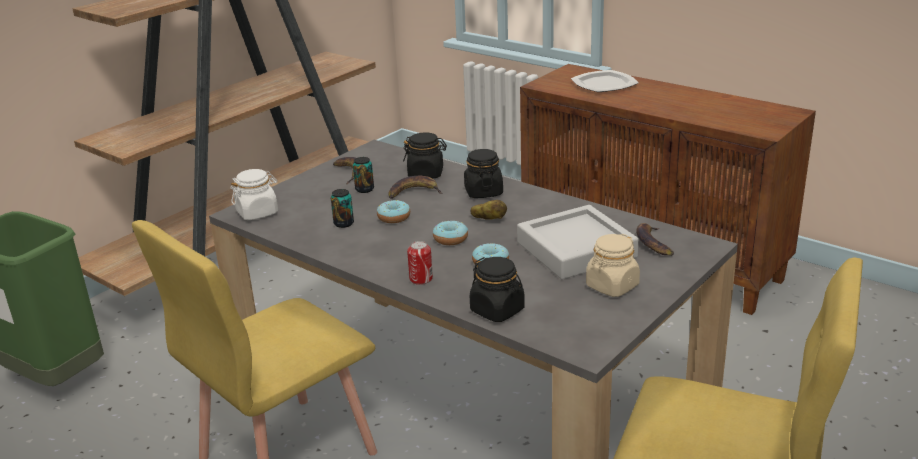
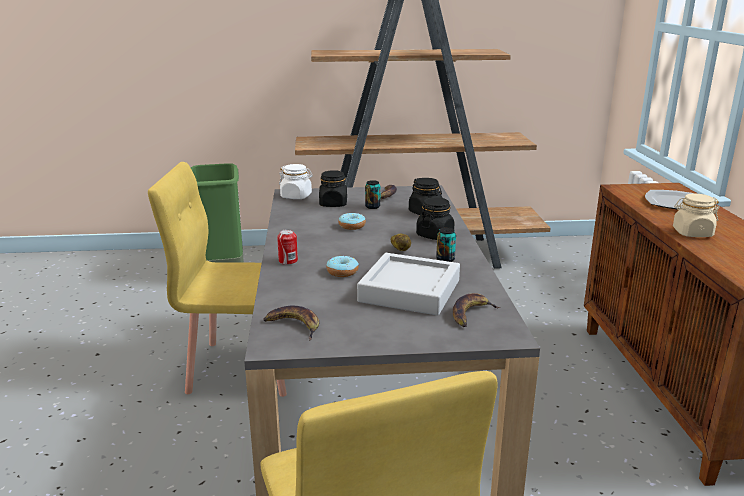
camera: 45 degrees right, 5 degrees down
can [331,189,354,228] -> can moved to [436,228,456,262]
banana [389,175,443,199] -> banana moved to [264,305,319,340]
donut [433,221,468,245] -> none
black jar [470,257,525,322] -> black jar moved to [319,170,347,207]
beige jar [586,234,640,297] -> beige jar moved to [673,194,720,237]

